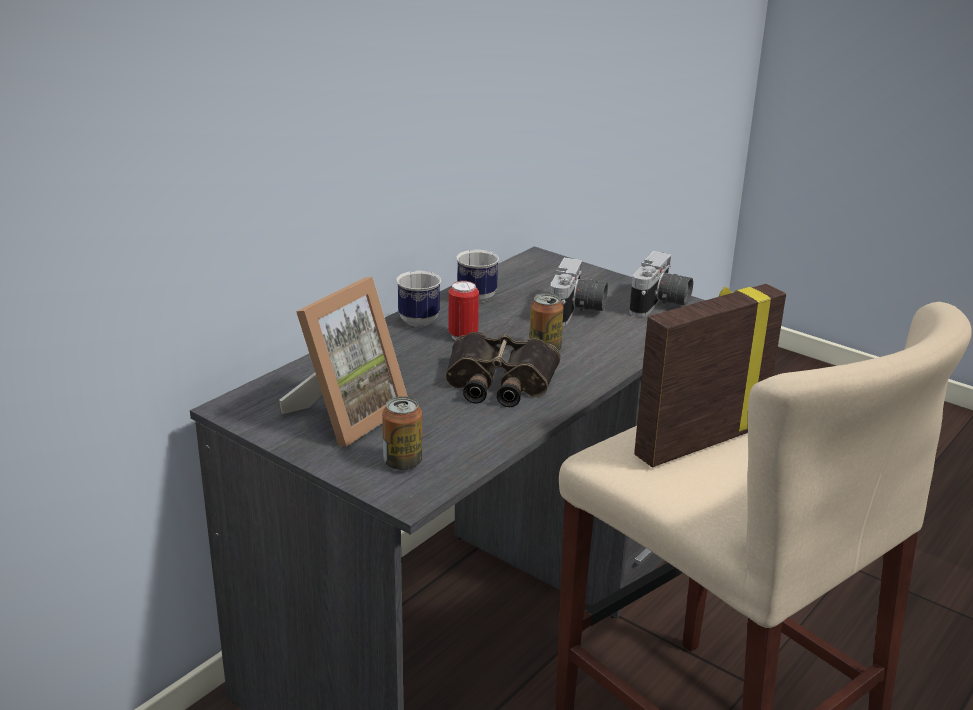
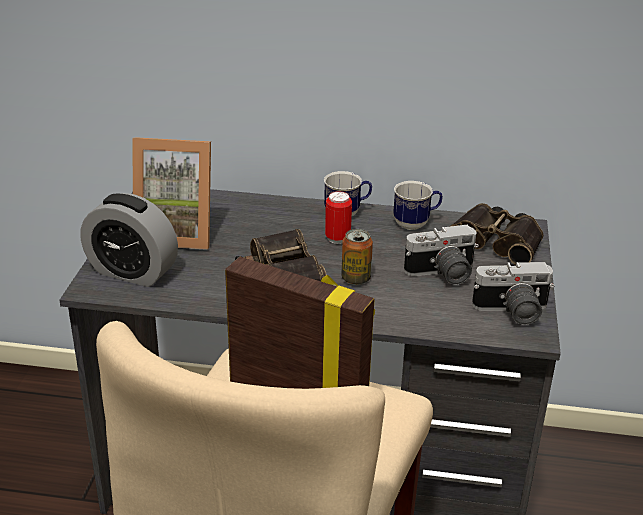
camera: 60 degrees right, 5 degrees up
can [382,396,422,471] -> alarm clock [81,193,178,287]
none -> binoculars [449,203,543,265]

